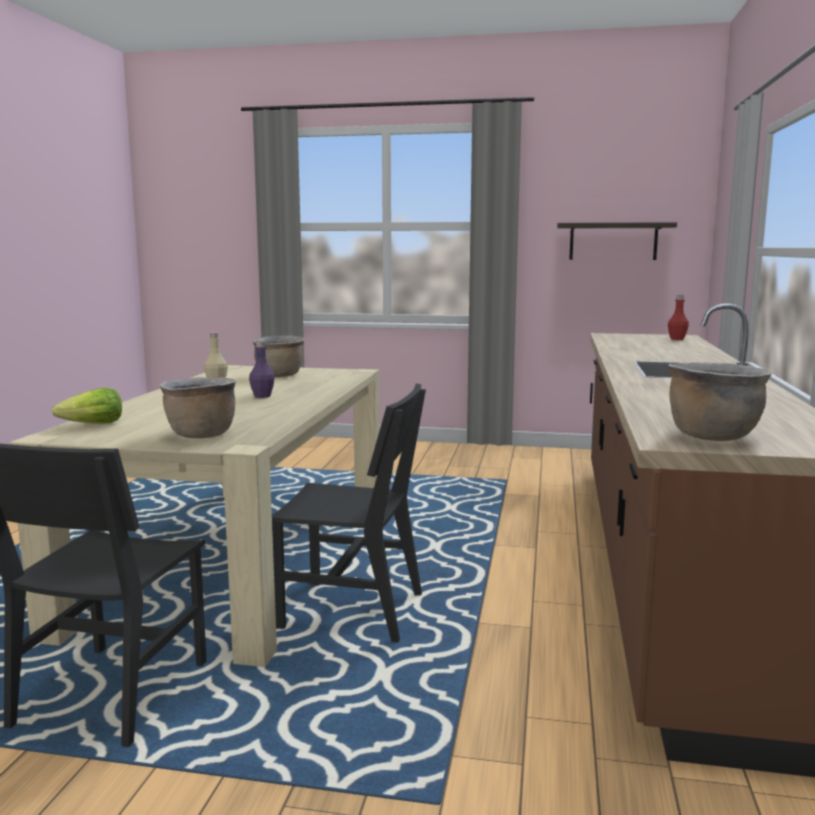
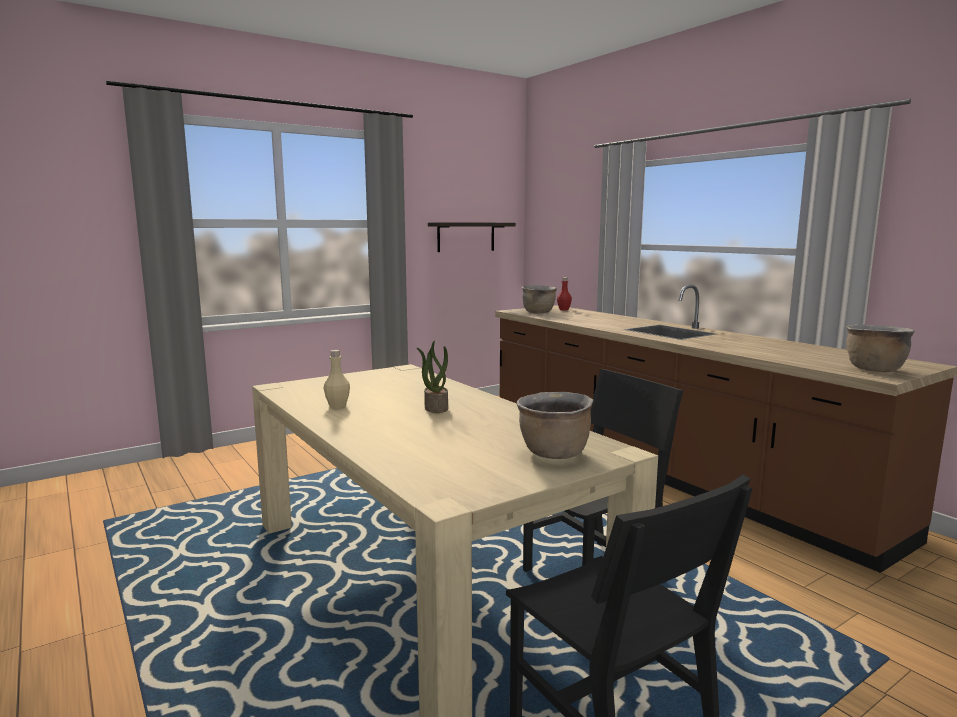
camera: 45 degrees left, 0 degrees up
lettuce [52,388,122,424] -> none
purple bottle [249,341,275,398] -> potted plant [416,340,448,413]
brown cooking pot [252,335,305,377] -> brown cooking pot moved to [522,285,557,314]

